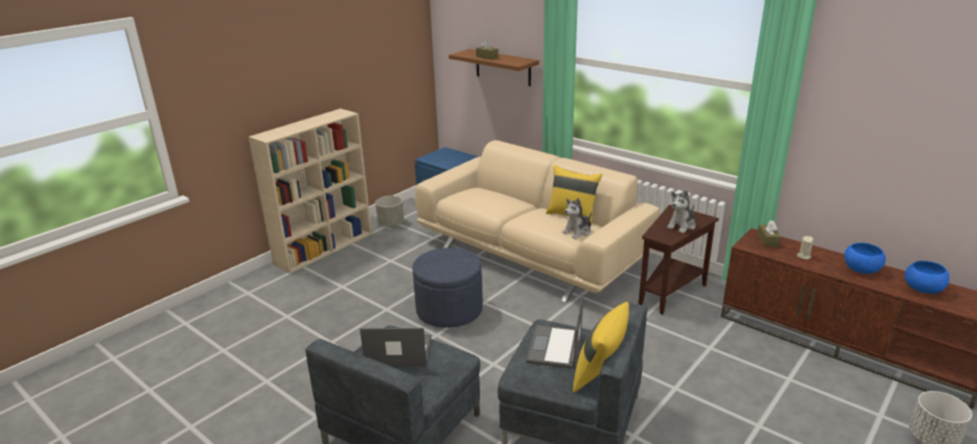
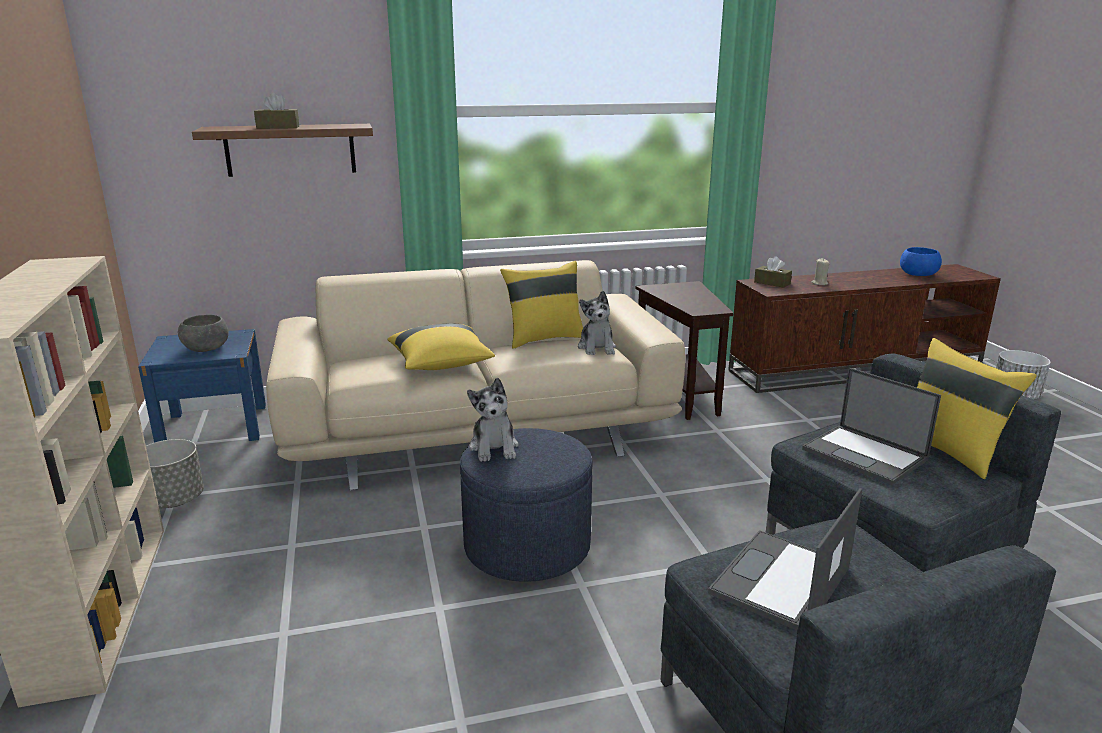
camera: 55 degrees left, 5 degrees down
plush toy [667,190,696,233] -> plush toy moved to [467,378,519,462]
blue bowl [844,243,886,274] -> none
none -> grey bowl [178,315,229,352]
none -> yellow pillow [387,323,495,370]

